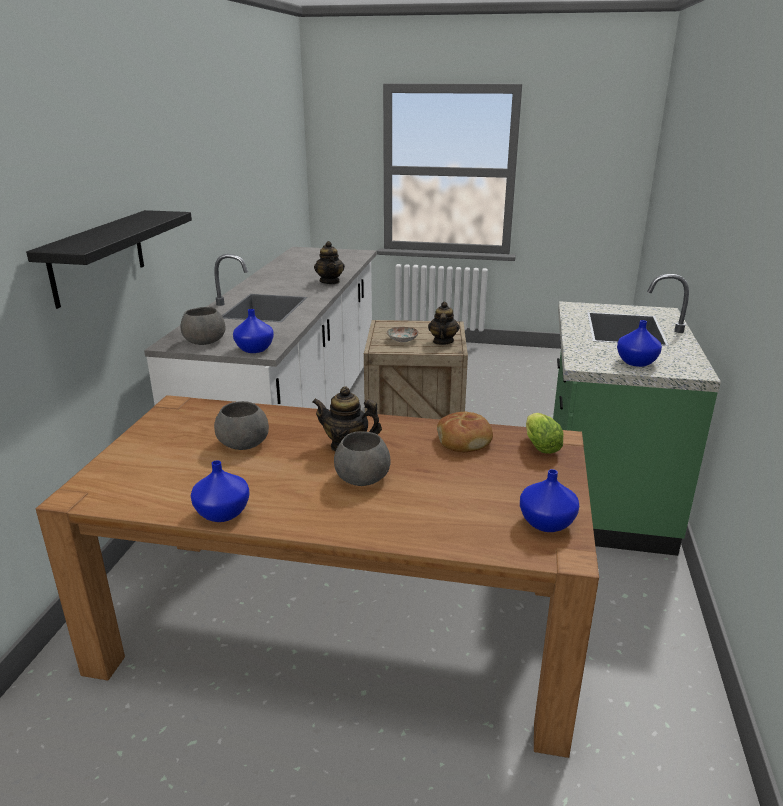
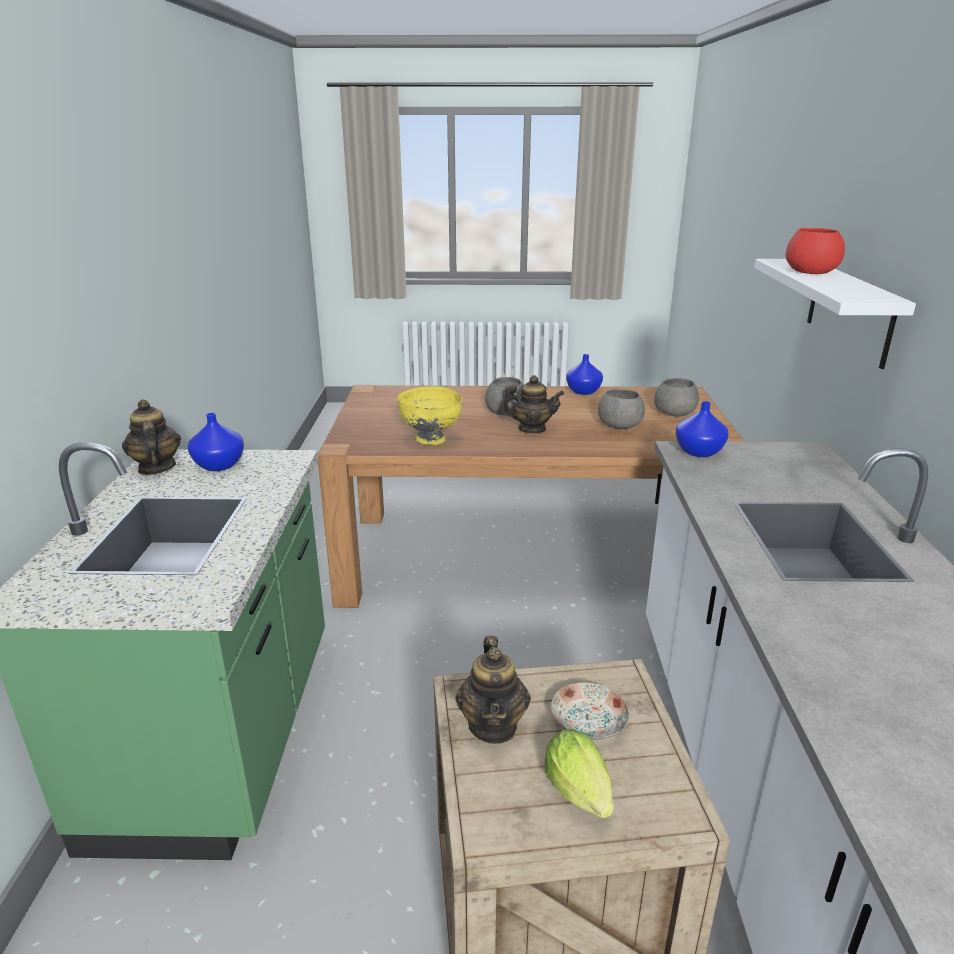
camera: 170 degrees right, 0 degrees up
black shelf [26,210,192,309] -> white shelf [754,259,916,369]
grey bowl [180,307,226,345] -> grey bowl moved to [654,378,699,416]
teapot [314,241,345,284] -> teapot moved to [122,400,181,475]
bread [437,412,493,452] -> yellow bowl [397,386,462,445]
blue vase [520,469,579,532] -> none
lettuce [526,413,564,454] -> lettuce moved to [545,729,614,819]
none -> red bowl [786,228,845,274]

